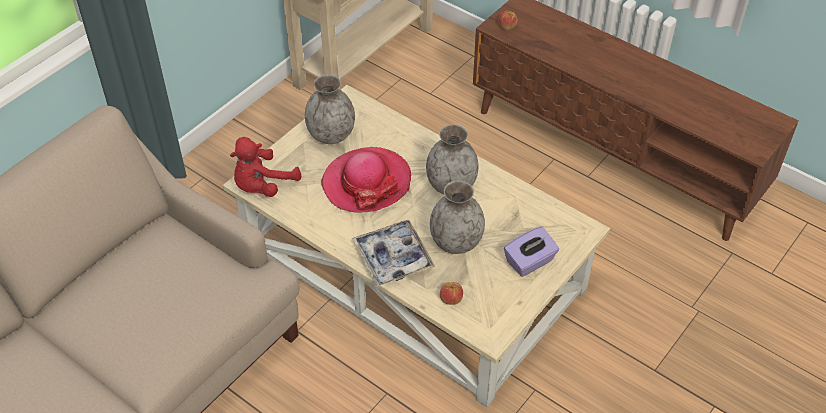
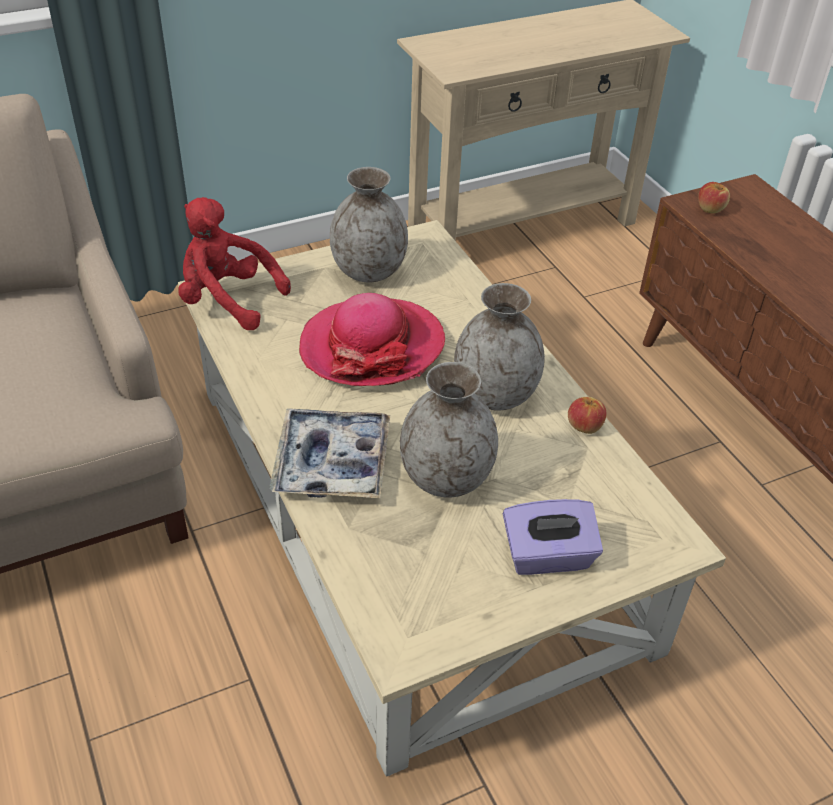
camera: 25 degrees right, 5 degrees down
red plush toy [230,137,301,197] -> red plush toy turned 45 degrees clockwise [178,197,291,330]
apple [440,282,463,305] -> apple moved to [568,397,606,434]

